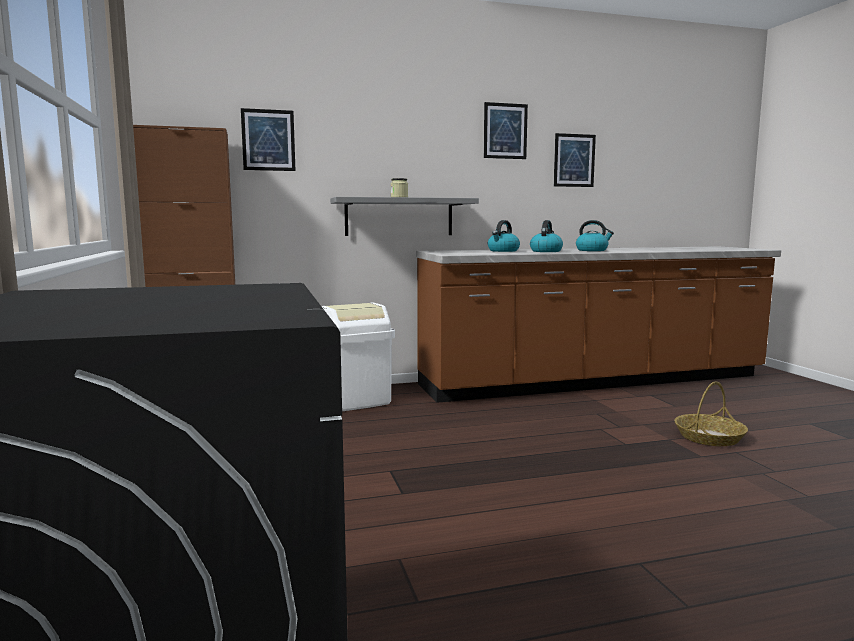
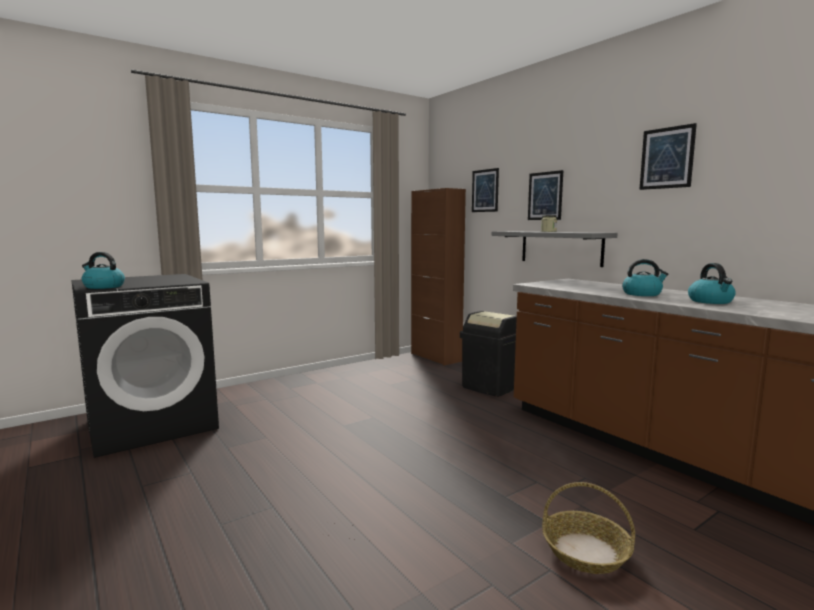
camera: 70 degrees right, 0 degrees up
white trash can [322,303,395,411] -> black trash can [460,311,517,397]
kettle [488,220,520,252] -> kettle moved to [82,252,125,289]
picture [554,133,596,187] -> picture moved to [528,170,563,220]

